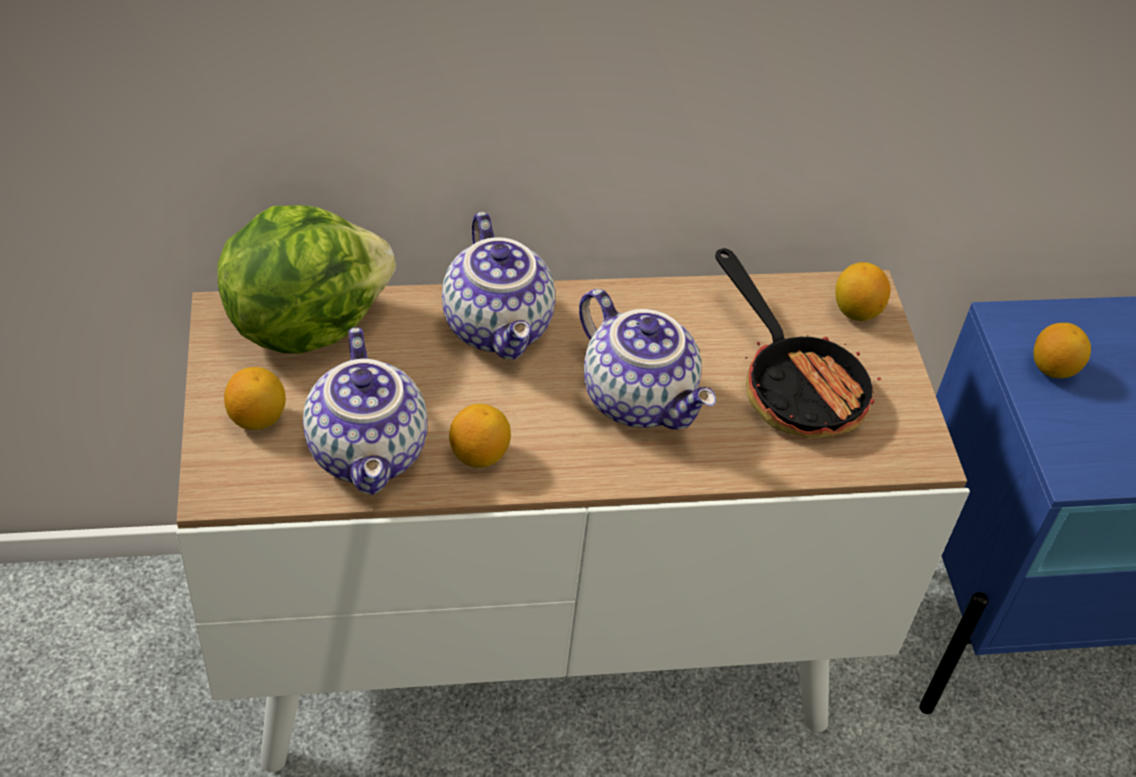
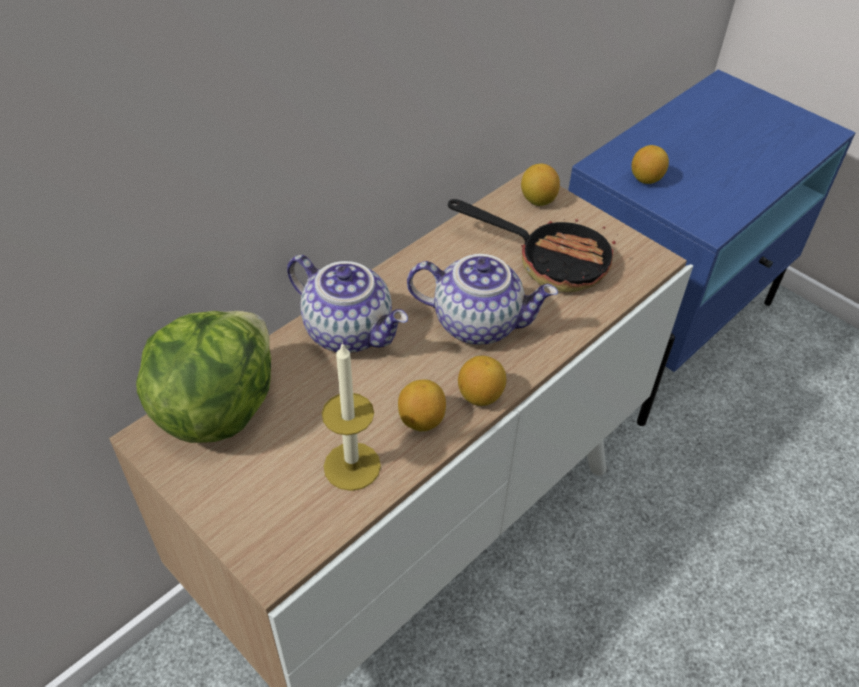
camera: 35 degrees left, 0 degrees up
lemon [224,367,286,430] -> lemon moved to [458,356,506,406]
teapot [303,327,427,495] -> candle [322,342,381,491]

